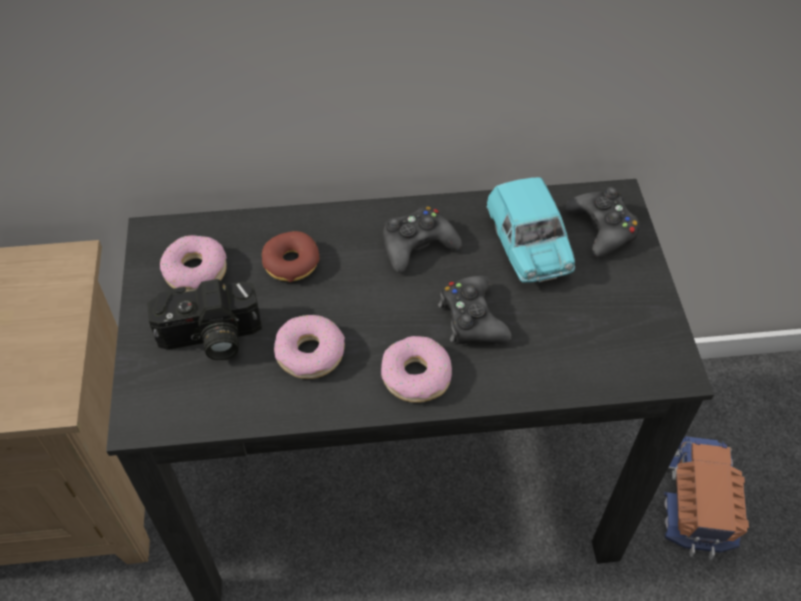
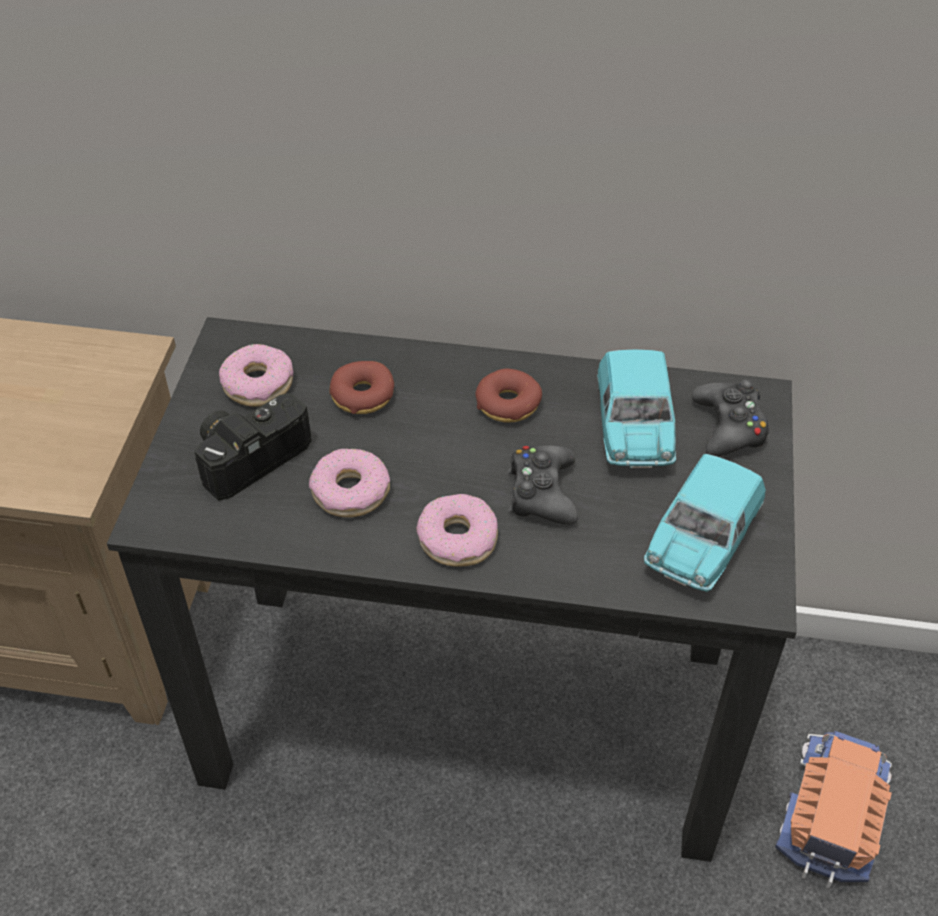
camera: 15 degrees right, 5 degrees down
camera [147,279,262,360] -> camera turned 135 degrees clockwise [194,393,311,501]
black game controller [383,206,462,273] -> donut [475,369,542,422]
none -> turquoise toy car [644,454,766,592]

